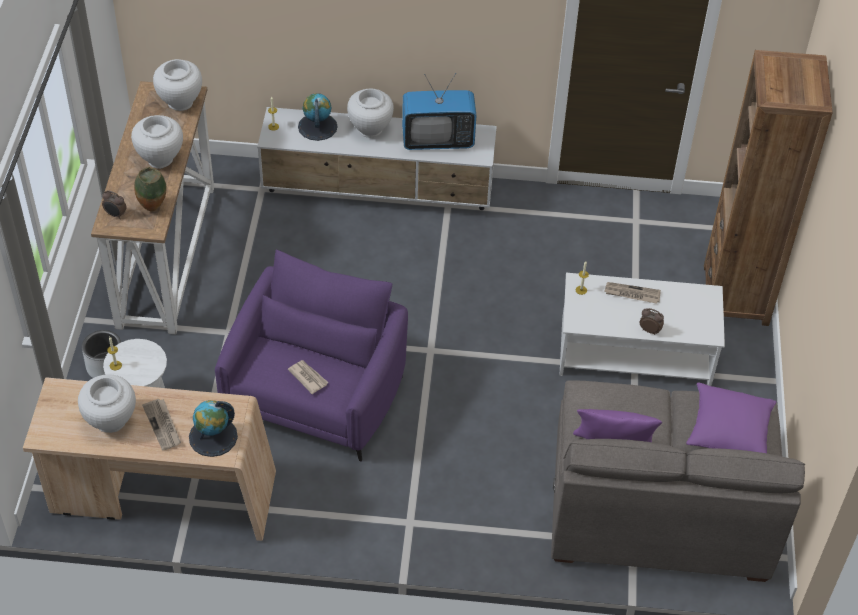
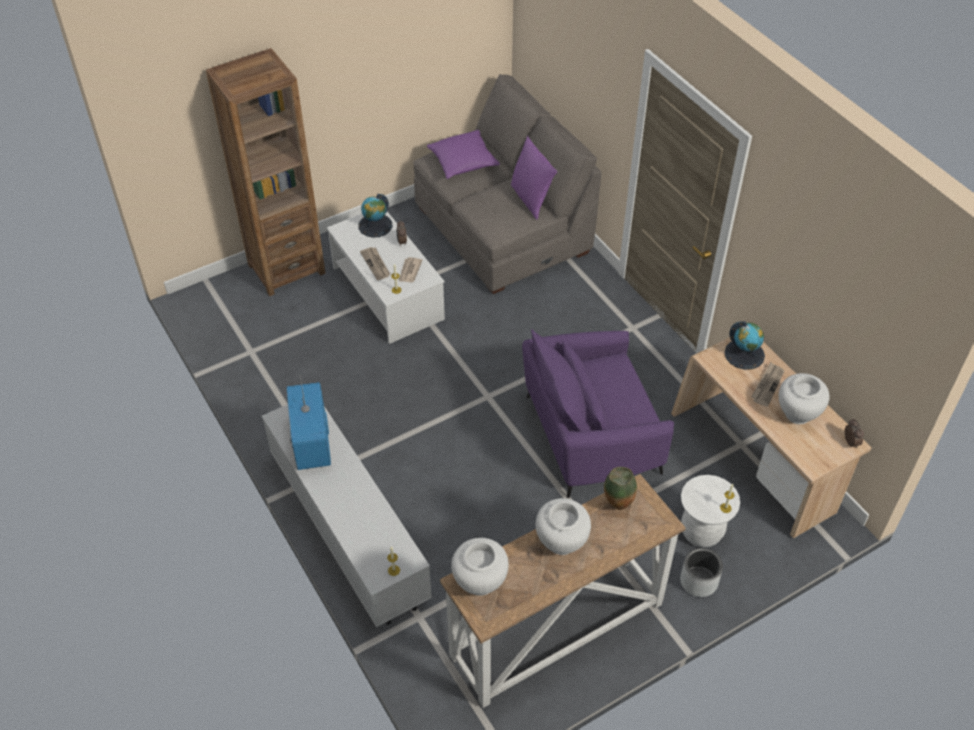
camera: 125 degrees left, 0 degrees up
alarm clock [102,190,127,219] -> alarm clock moved to [845,418,864,448]
newspaper [288,360,328,394] -> newspaper moved to [399,257,422,282]
globe [298,93,338,141] -> globe moved to [358,194,392,238]
white vase [347,89,394,137] -> none
television [402,73,476,150] -> television turned 150 degrees counterclockwise [287,373,331,470]

